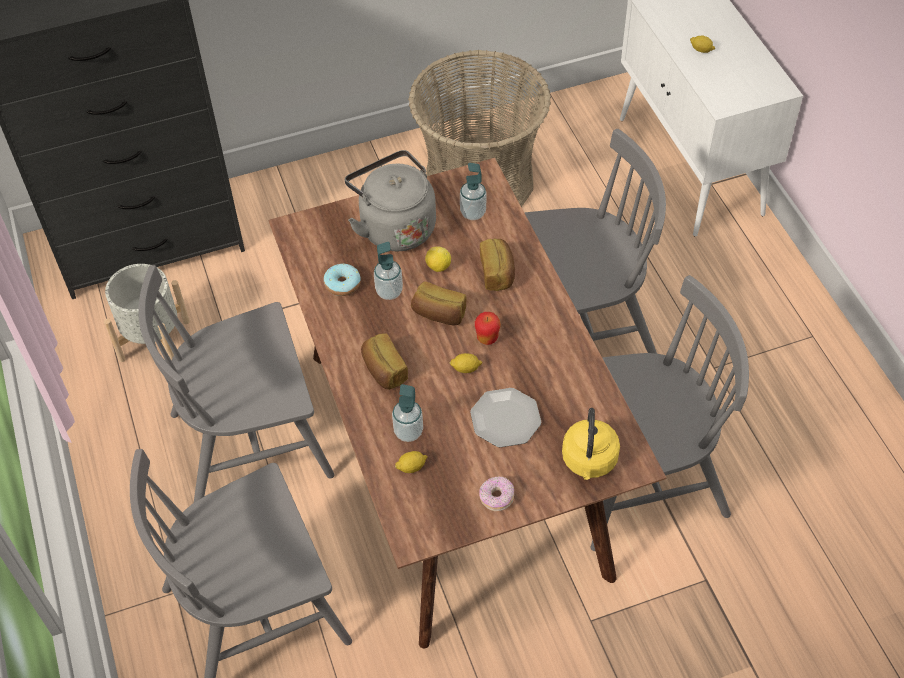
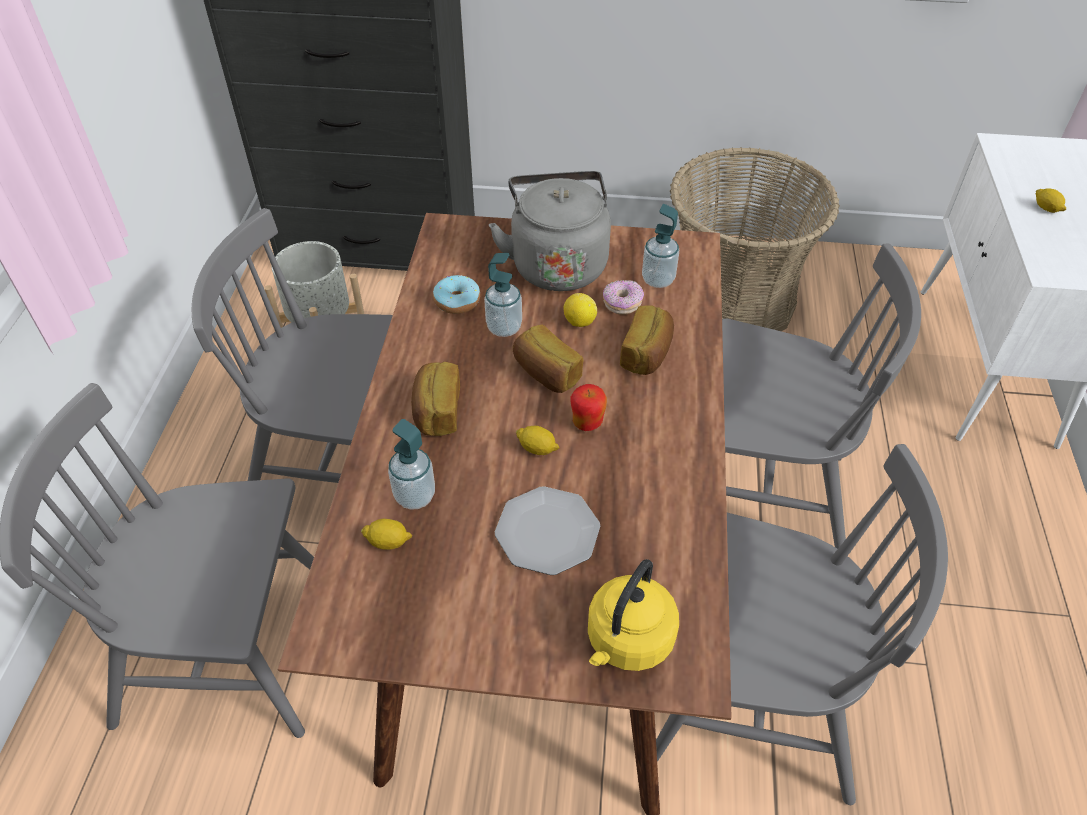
camera: 25 degrees right, 5 degrees down
donut [479,476,514,511] -> donut moved to [603,280,644,315]

